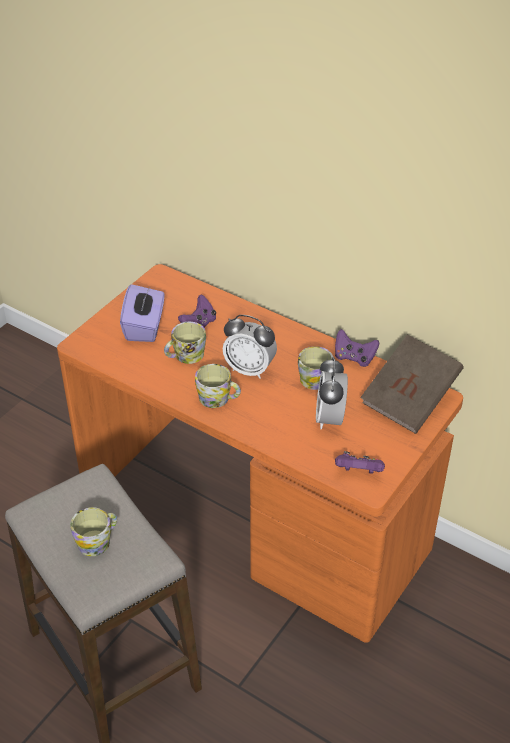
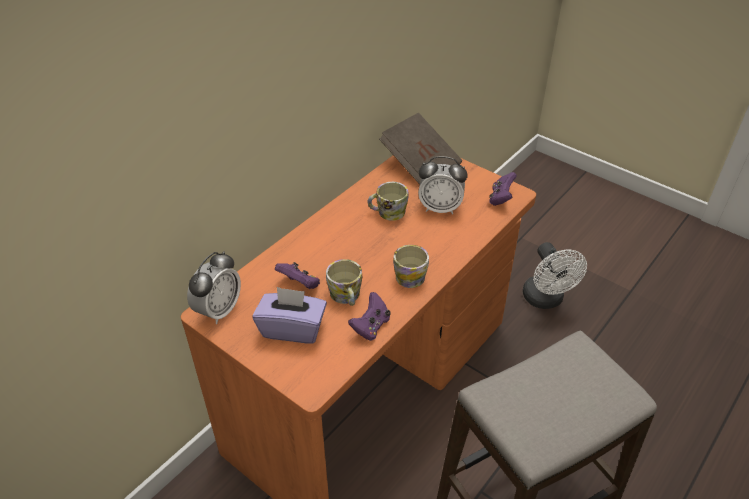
camera: 85 degrees left, 0 degrees up
mug [70,507,117,556] -> none
alarm clock [223,315,277,379] -> alarm clock moved to [187,251,241,324]
purple game controller [335,329,379,367] -> purple game controller moved to [348,292,391,341]
none -> white fan [523,242,587,309]

